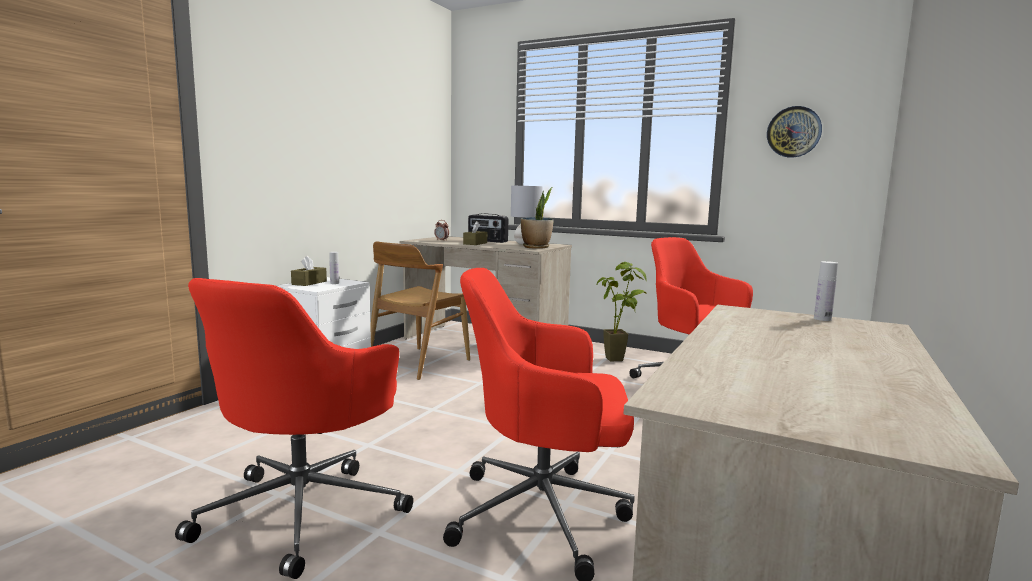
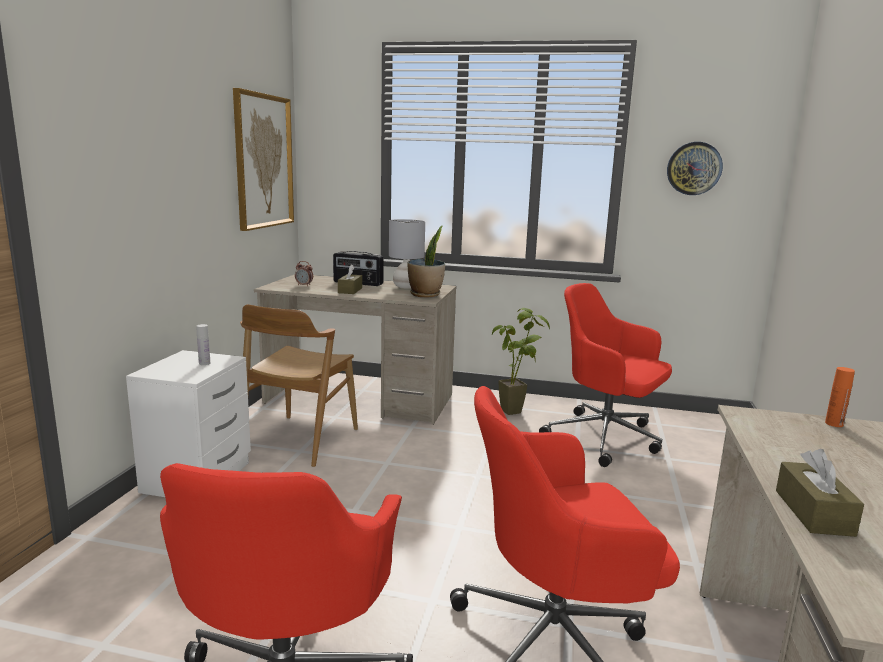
camera: 15 degrees left, 5 degrees up
brown tissue box [291,256,327,286] -> brown tissue box moved to [776,449,864,537]
white bottle [814,261,838,321] -> orange bottle [825,367,855,427]
none -> picture [233,88,294,231]

